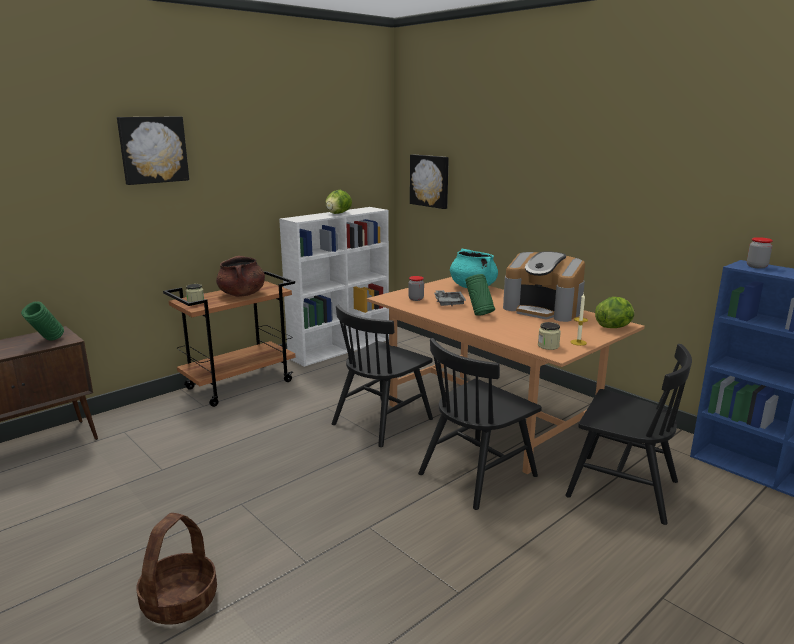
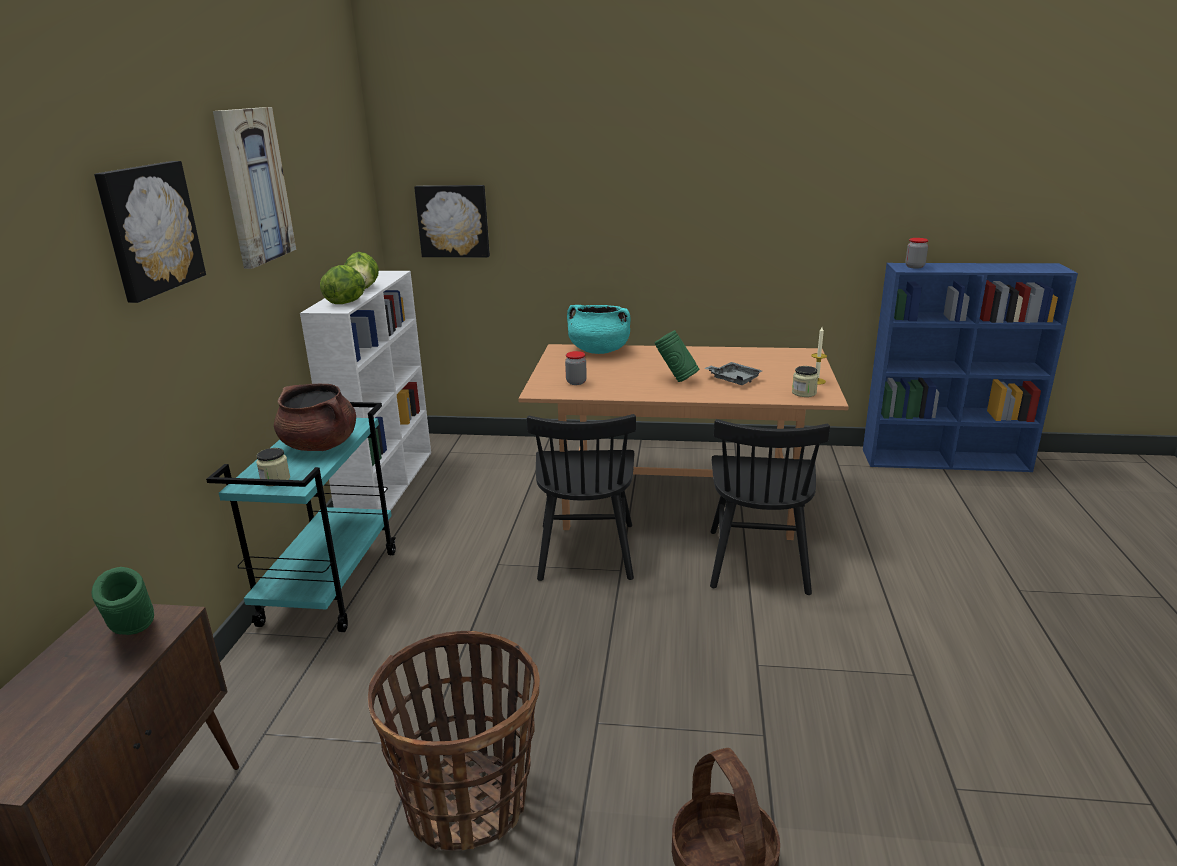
camera: 40 degrees left, 5 degrees up
brown cart [163,271,295,407] -> turquoise cart [206,402,396,632]
grey tray [434,290,466,306] -> grey tray moved to [704,362,762,385]
coffee machine [503,251,585,322] -> none
black chair [566,344,692,525] -> none
lettuce [595,297,634,328] -> lettuce moved to [320,265,365,304]
none -> picture [213,107,296,269]
none -> basket [368,631,540,851]

